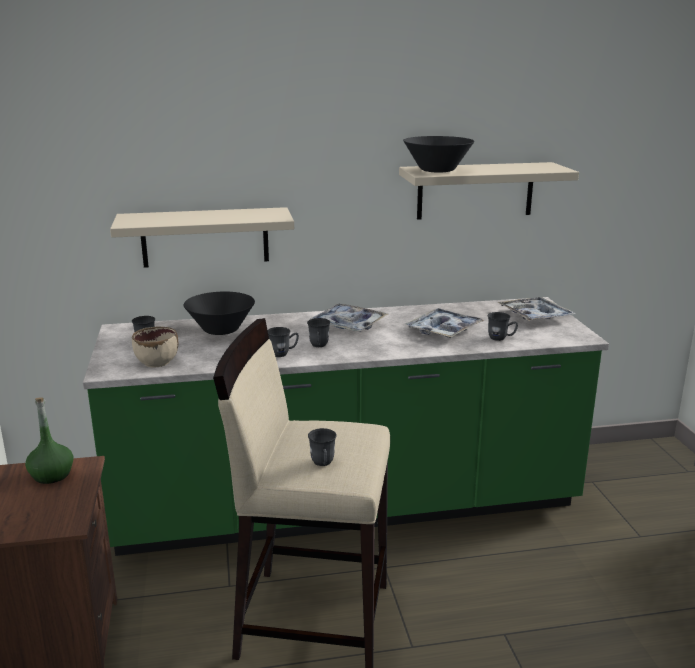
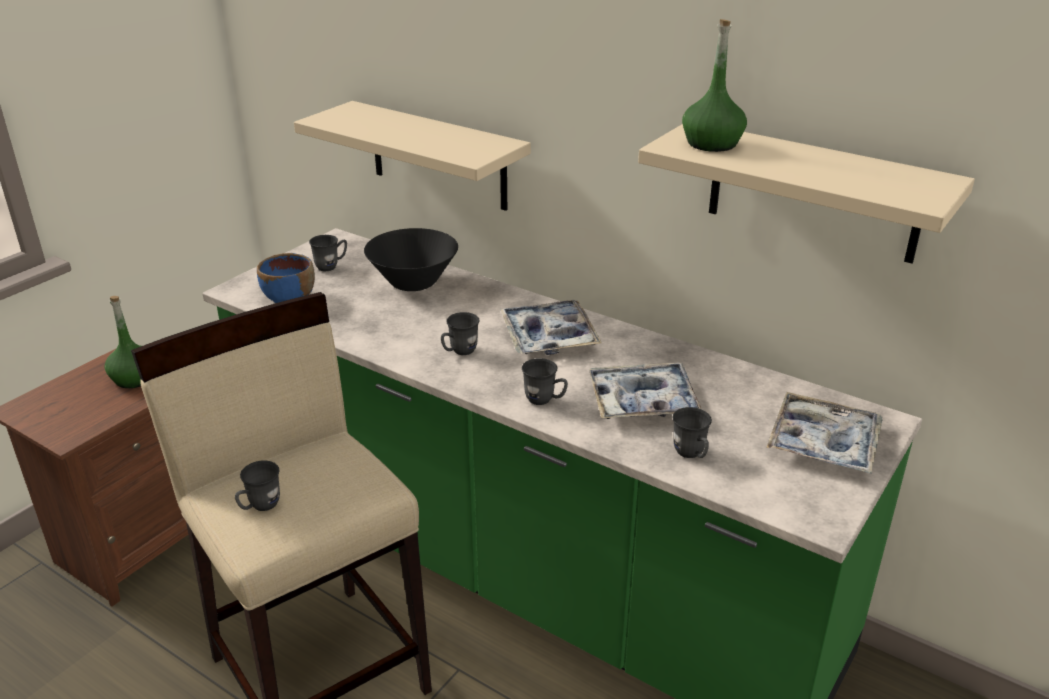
camera: 45 degrees right, 10 degrees up
beige bowl [132,326,178,367] -> blue bowl [257,253,315,303]
grey mug [268,327,299,357] -> grey mug moved to [522,358,568,405]
black bowl [403,136,474,173] -> green bottle [682,19,747,152]

